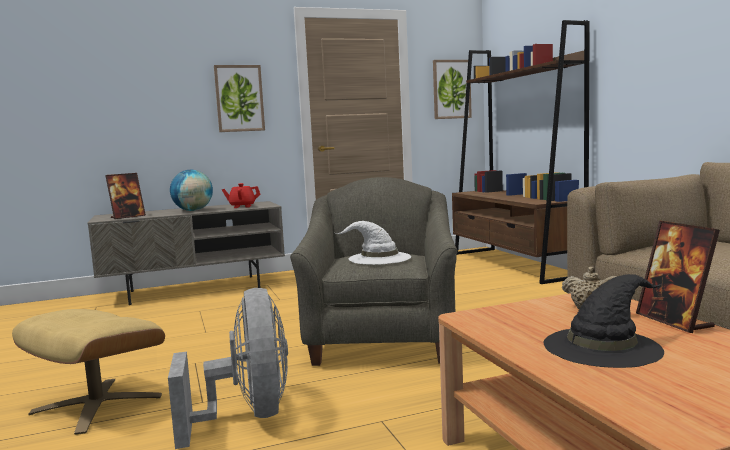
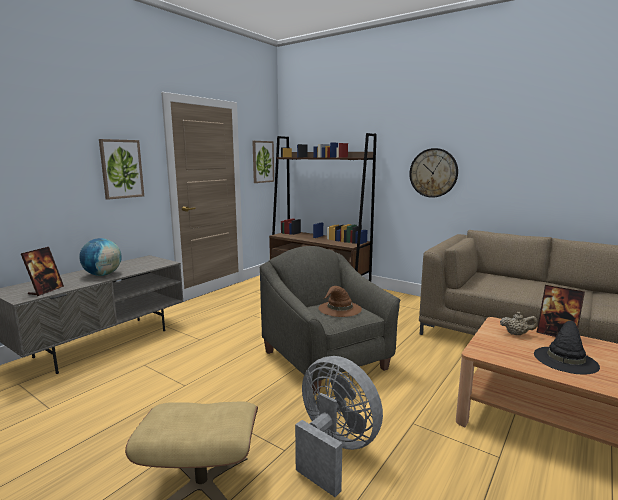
camera: 35 degrees left, 5 degrees up
red teapot [222,183,261,208] -> none
white hat [336,221,411,265] -> brown hat [318,286,362,317]
none -> wall clock [409,148,458,198]

